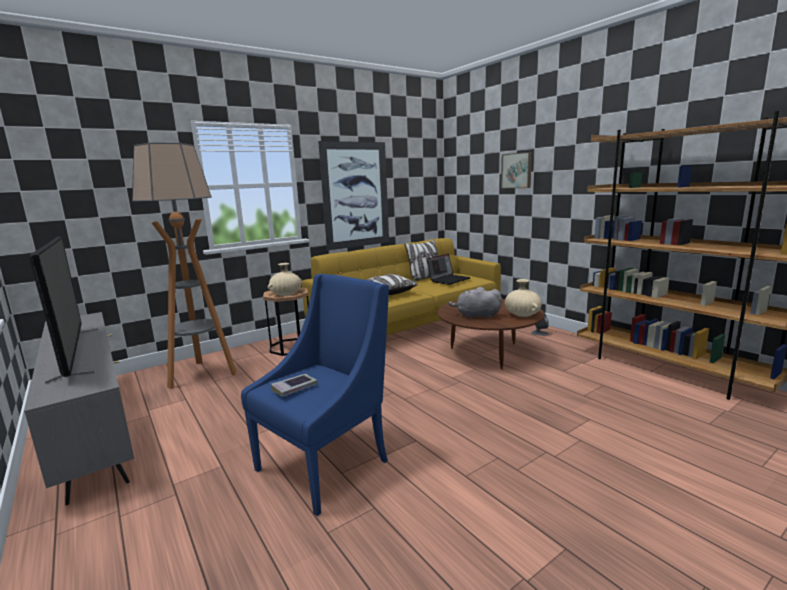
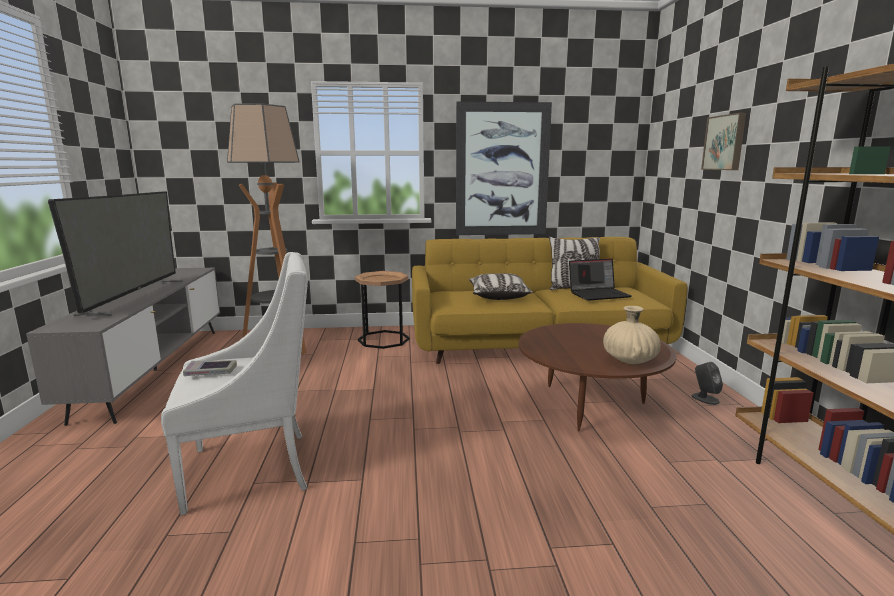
camera: 30 degrees right, 0 degrees up
blue armchair [241,274,389,516] -> white armchair [161,252,308,516]
beige vase [267,263,302,296] -> none
grey plush toy [448,287,502,319] -> none

